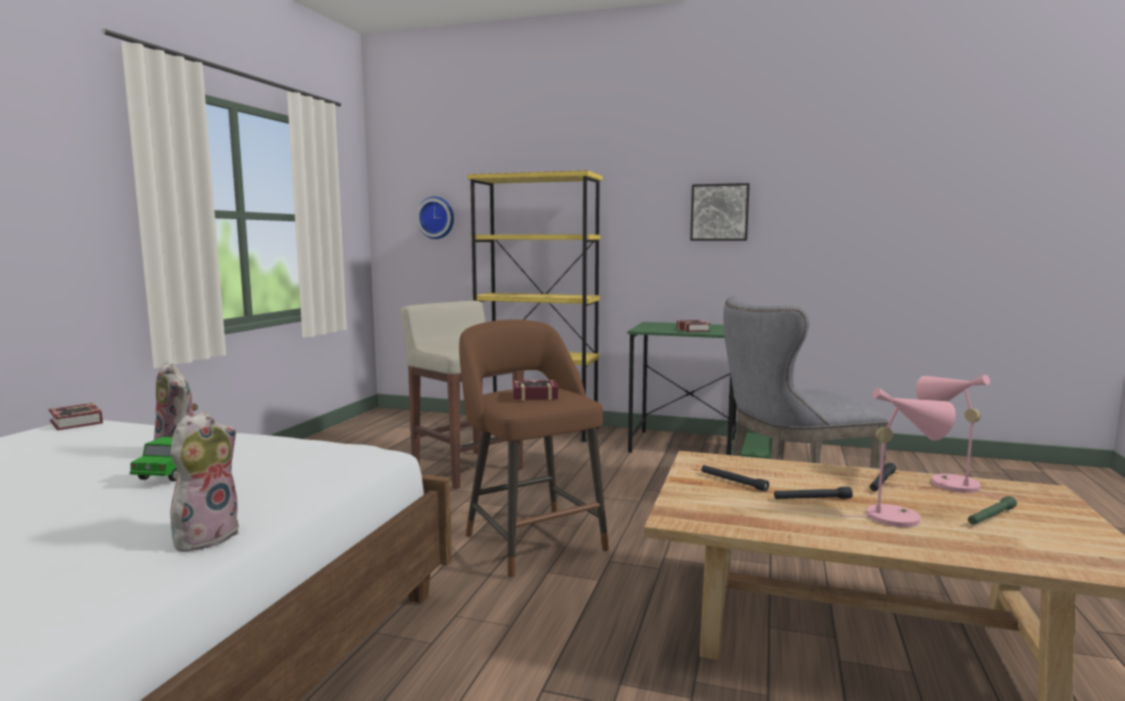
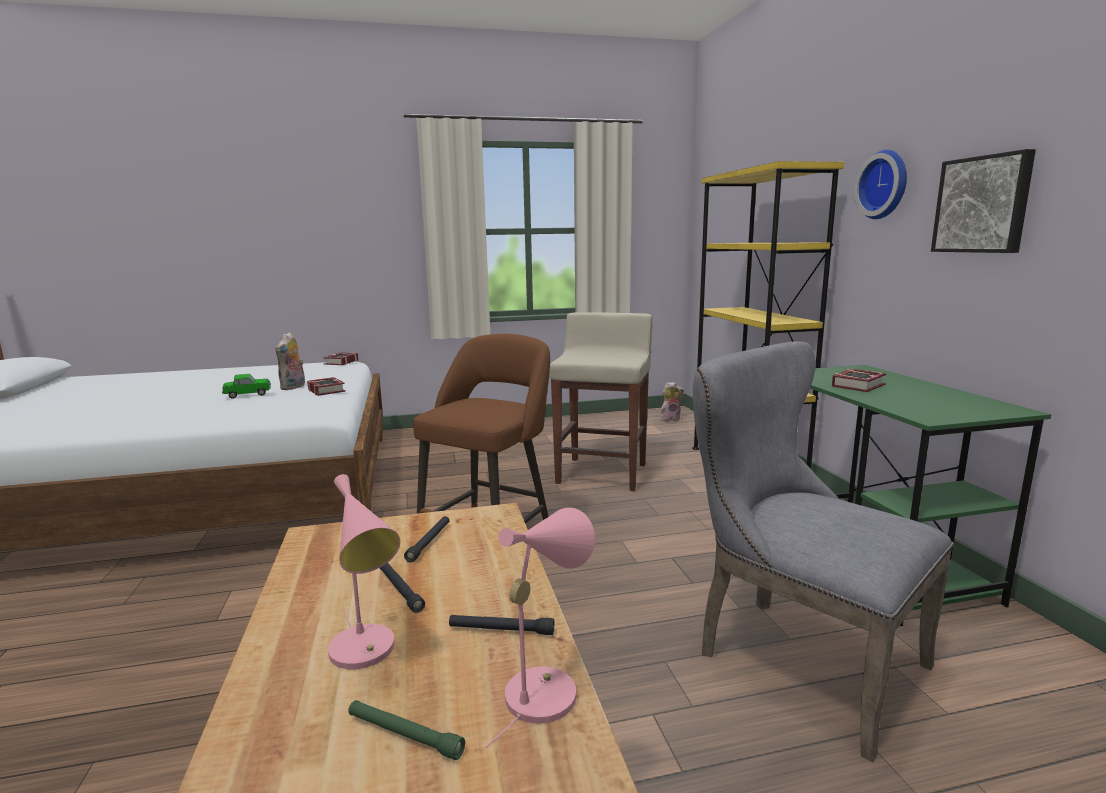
camera: 60 degrees right, 5 degrees up
plush toy [170,411,239,553] -> plush toy moved to [661,382,684,422]
wall clock [416,196,454,239] -> wall clock moved to [854,150,907,219]
book [512,380,558,400] -> book moved to [307,377,345,396]

